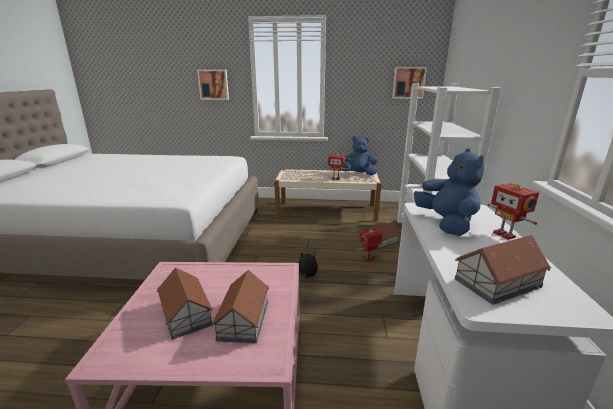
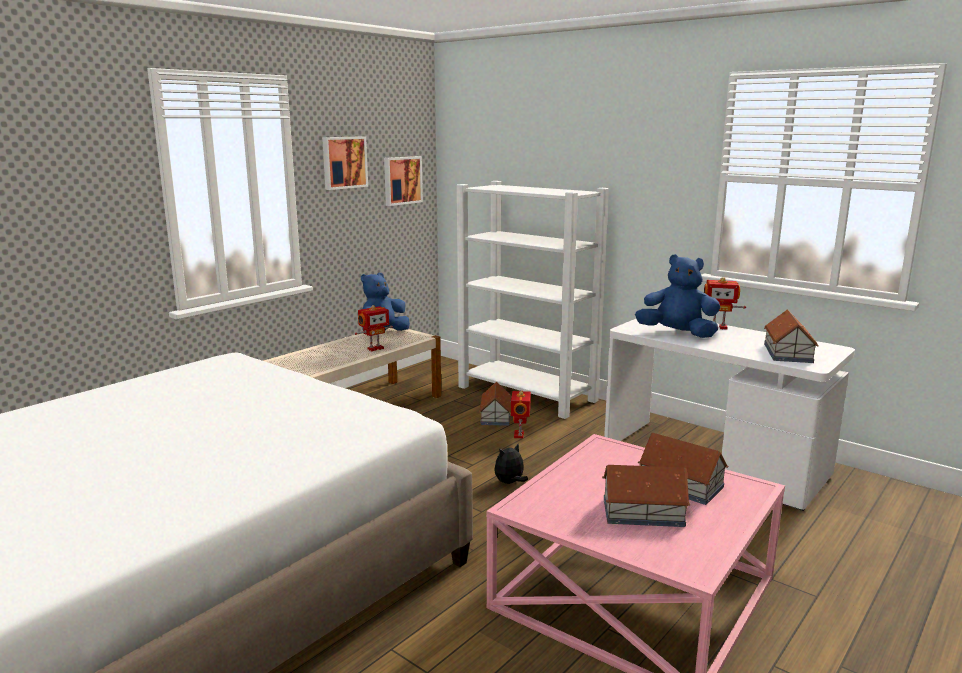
camera: 55 degrees left, 5 degrees down
picture [197,70,229,100] -> picture moved to [322,136,368,190]

